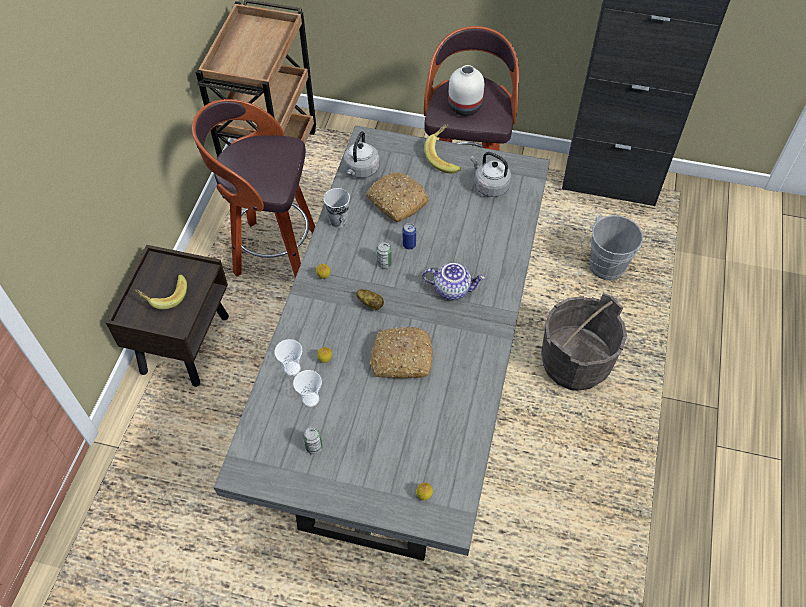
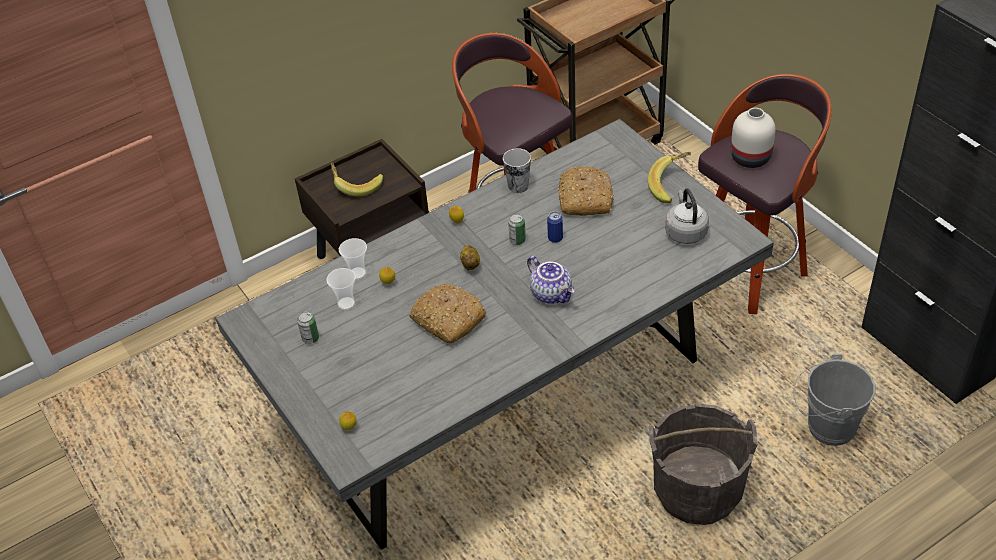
camera: 45 degrees right, 10 degrees down
grey kettle [344,131,380,178] -> none

